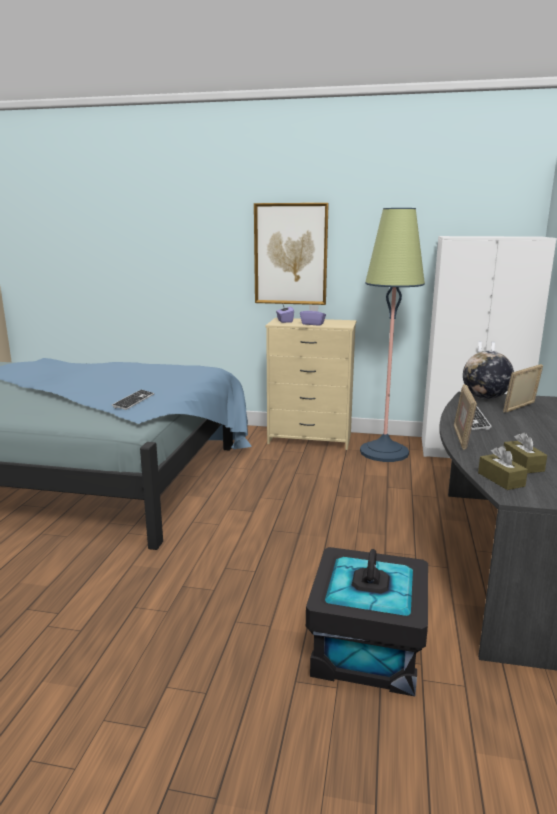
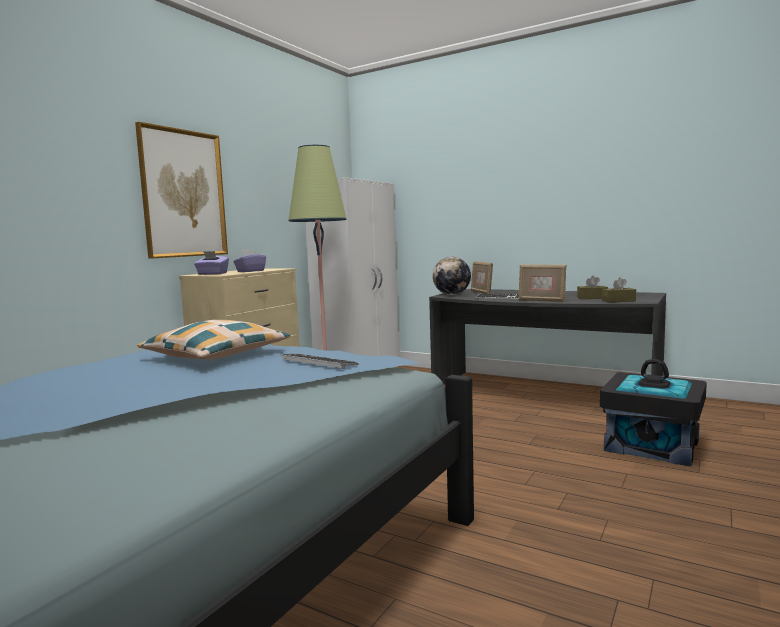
camera: 70 degrees left, 10 degrees down
none -> pillow [137,320,291,359]

